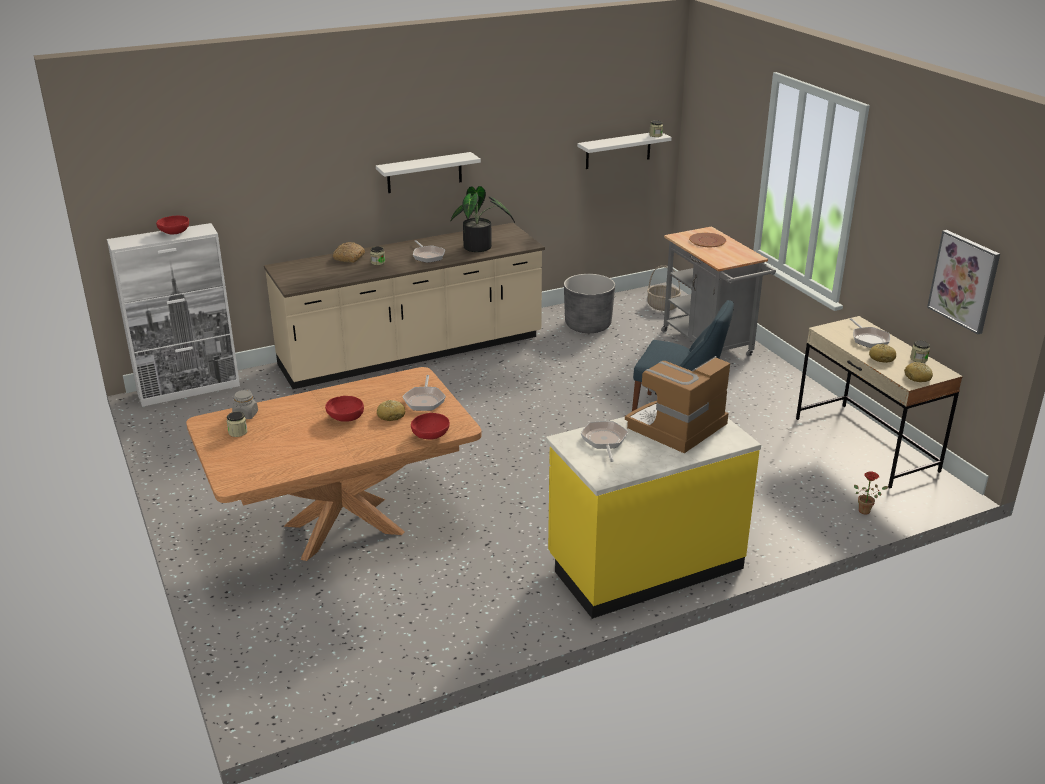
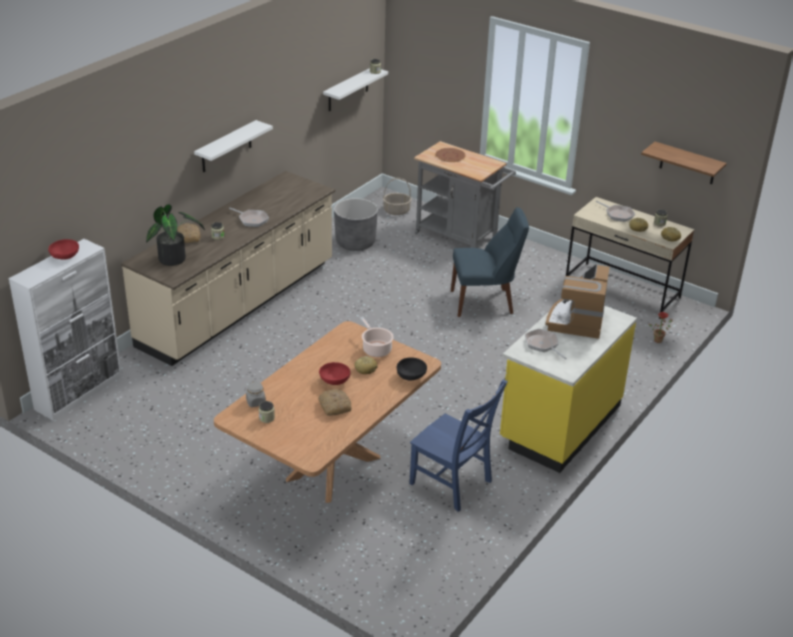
camera: 30 degrees left, 5 degrees up
frying pan [402,375,446,411] -> cooking pot [360,317,394,357]
red bowl [411,413,450,440] -> black bowl [397,358,427,381]
potted plant [451,186,515,252] -> potted plant moved to [146,204,205,266]
picture [927,230,1000,334] -> shelf [641,142,727,184]
none -> bread [318,389,352,416]
none -> blue chair [409,380,508,512]

